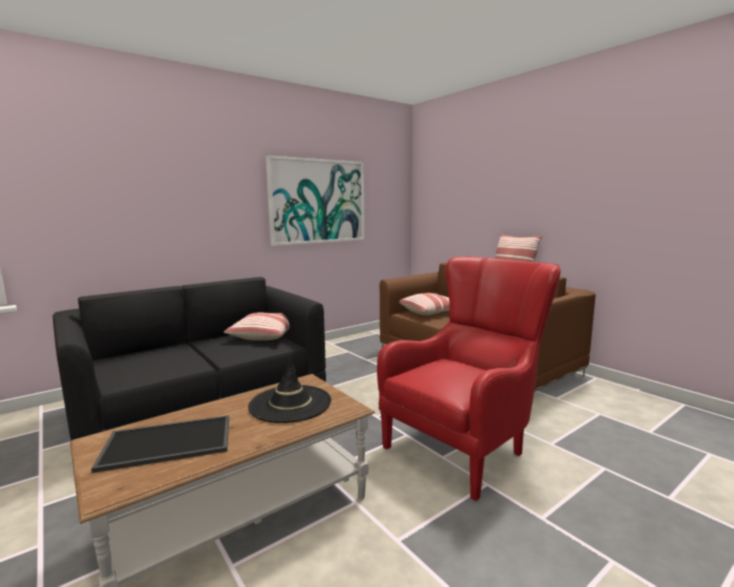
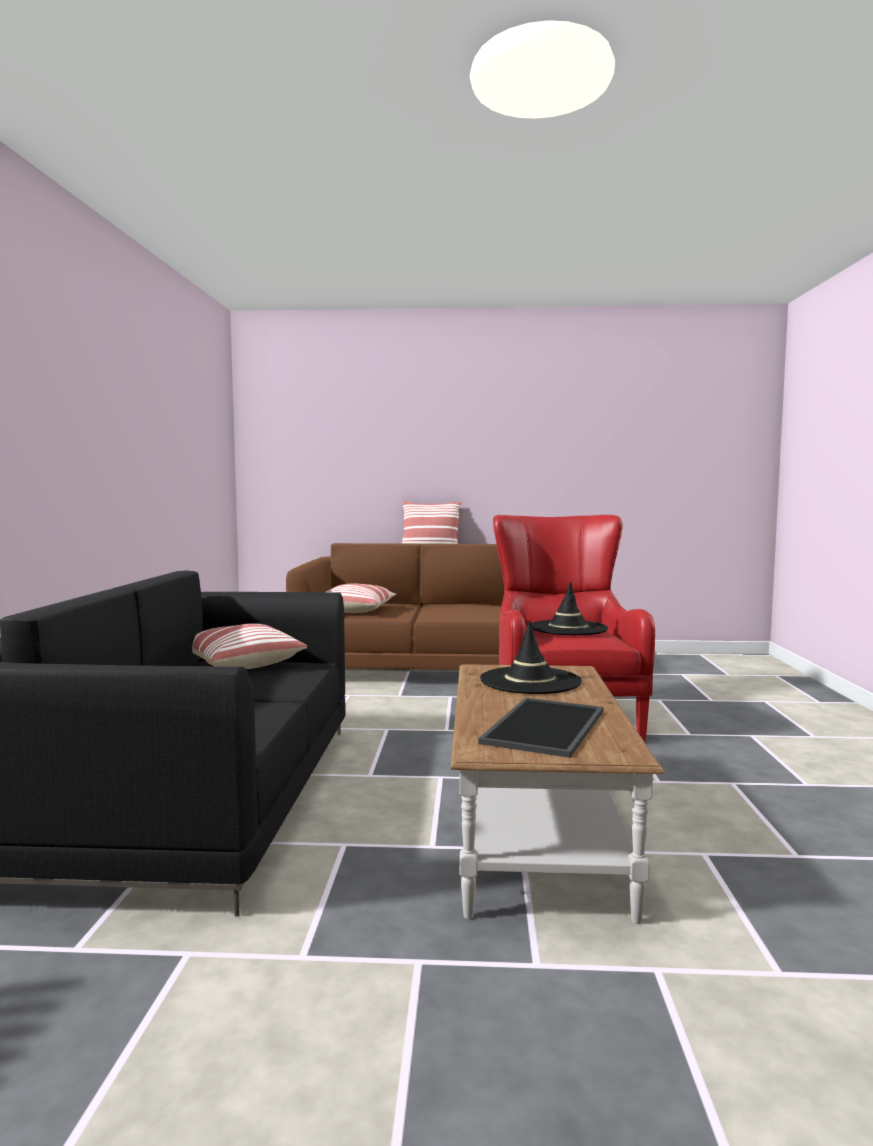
camera: 50 degrees left, 5 degrees down
picture [266,155,365,246] -> none
none -> black hat [531,582,608,635]

